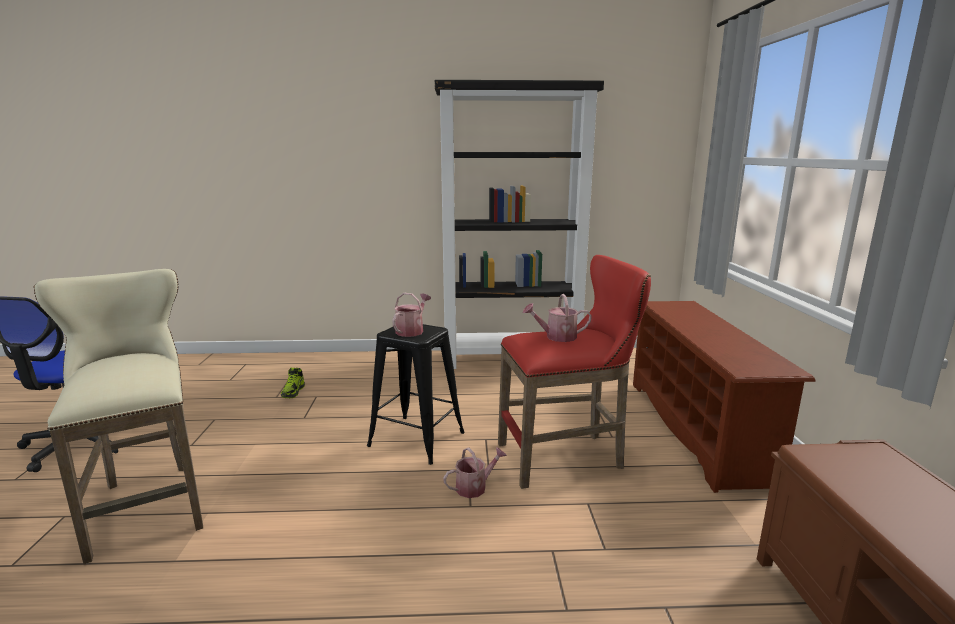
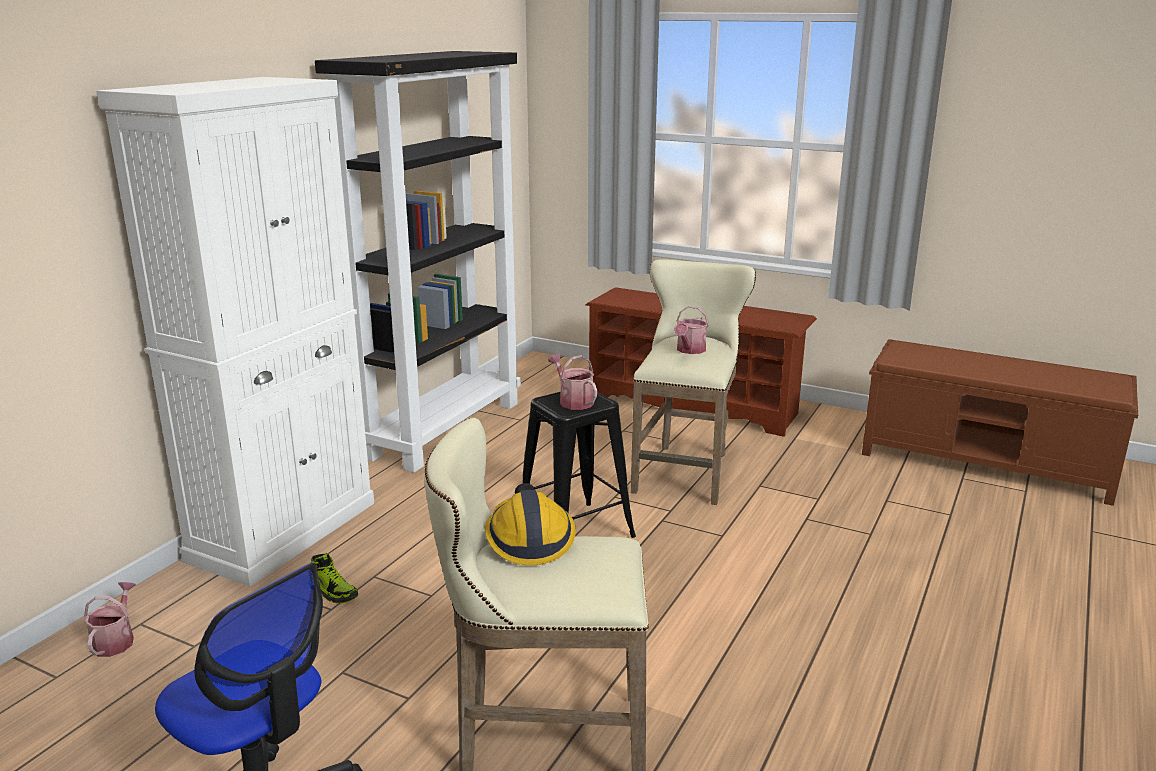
camera: 60 degrees left, 5 degrees up
watering can [443,447,507,498] -> watering can moved to [84,582,135,657]
red stool [498,255,651,489] -> beige stool [631,259,756,505]
none -> white cabinet [97,77,374,587]
none -> hard hat [485,483,576,565]

